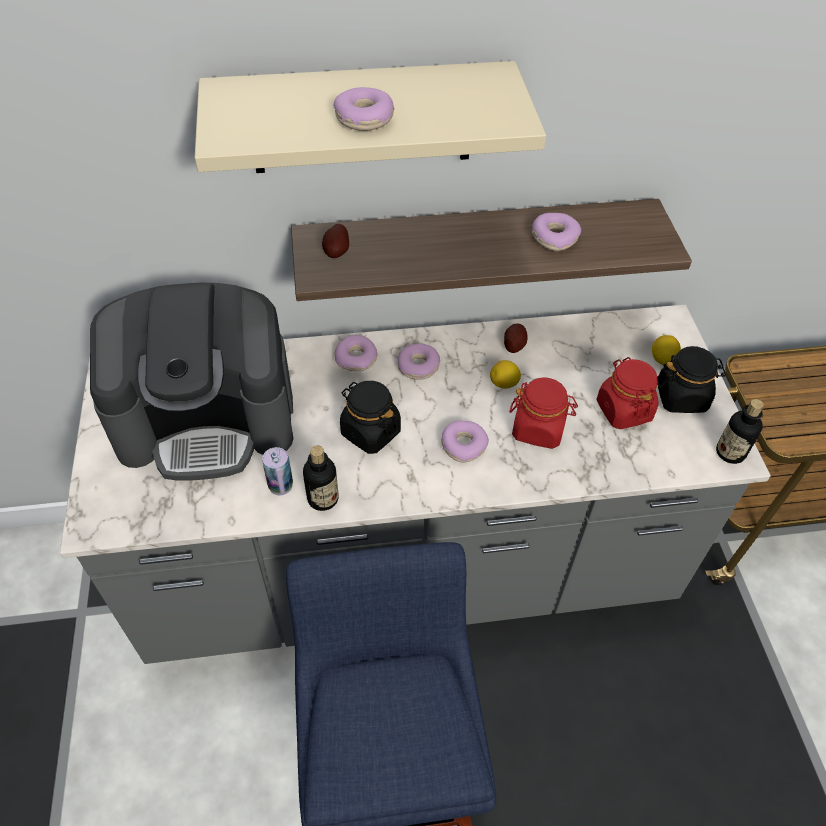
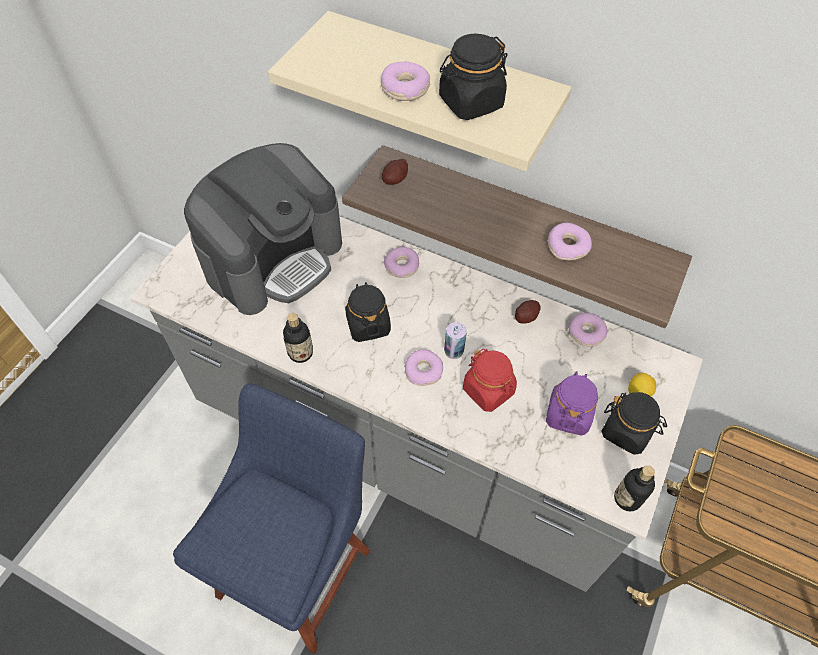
camera: 35 degrees right, 5 degrees up
coffee machine [90,283,293,481] -> coffee machine turned 75 degrees counterclockwise [184,143,342,315]
can [262,447,293,496] -> can moved to [444,322,467,359]
donut [397,343,440,380] -> donut moved to [569,313,607,346]
lemon [490,360,521,388] -> none
red jar [596,357,659,429] -> purple jar [546,372,598,436]
none -> black jar [439,33,507,120]

